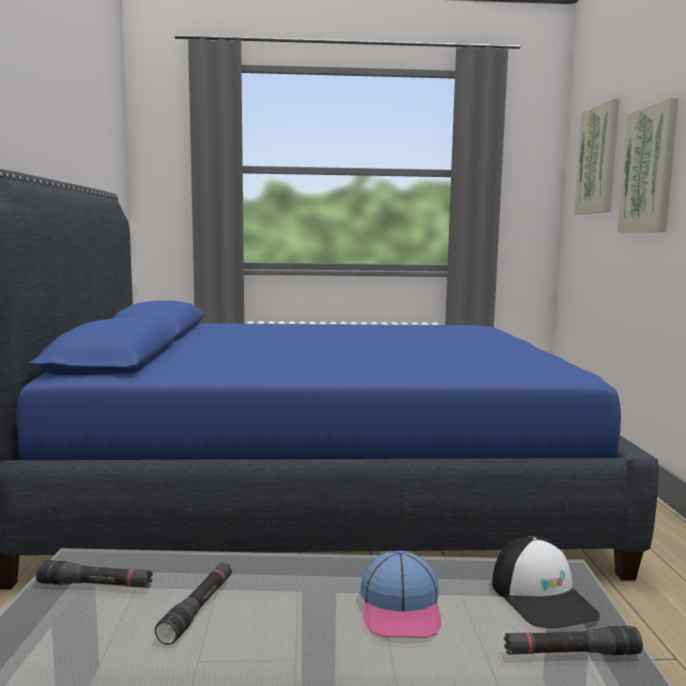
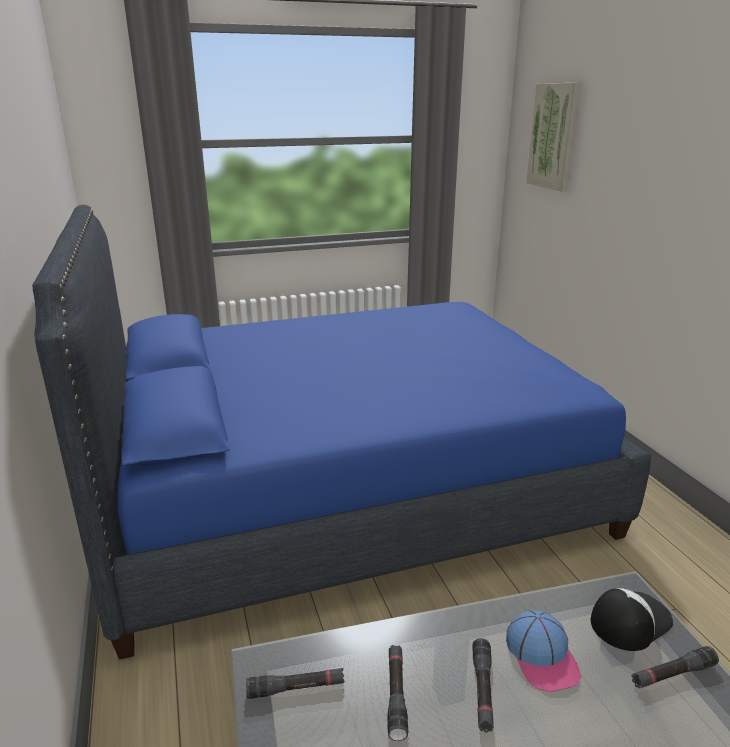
camera: 15 degrees left, 15 degrees up
cap [492,536,600,628] -> cap turned 90 degrees counterclockwise [591,588,673,651]
picture [617,97,679,232] -> none
none -> black flashlight [472,638,494,733]

